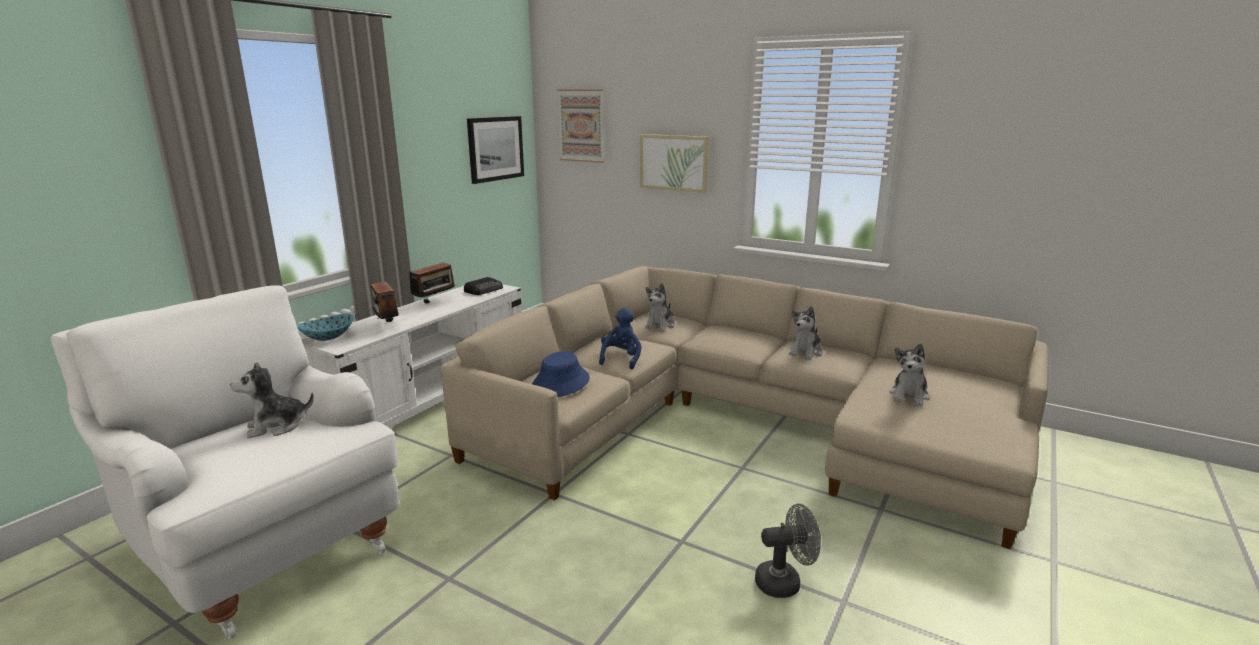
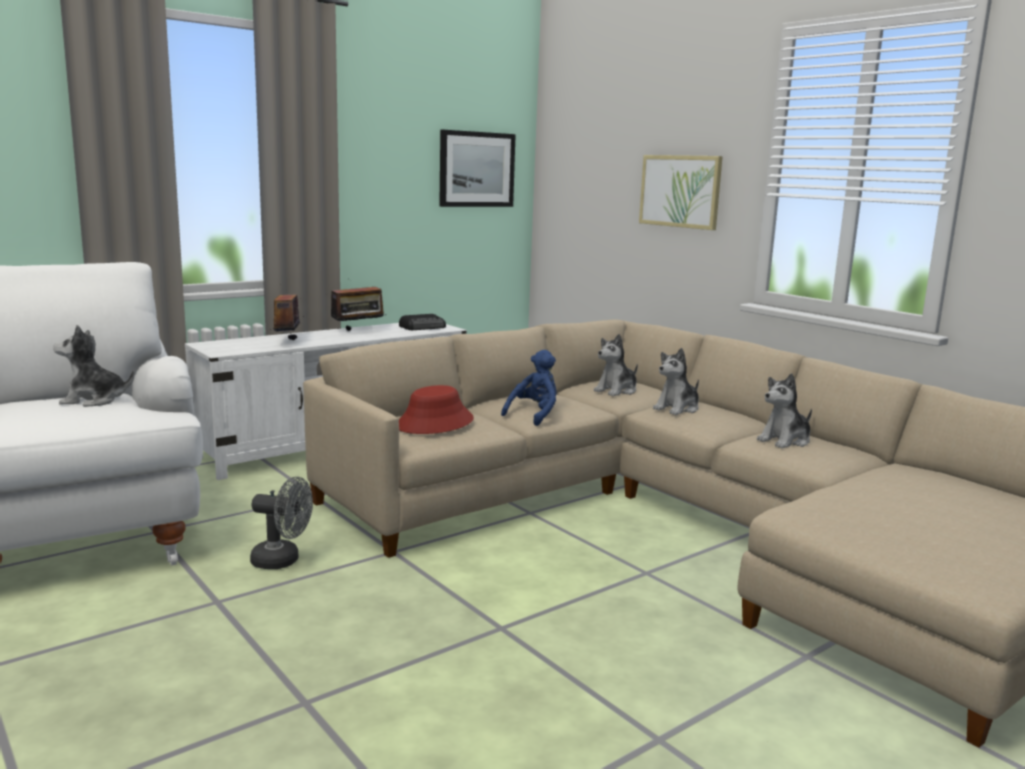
camera: 20 degrees right, 5 degrees down
bowl [297,314,354,341] -> none
blue hat [532,351,590,397] -> red hat [399,385,474,434]
picture [558,89,604,163] -> none
grey fan [755,504,821,598] -> grey fan moved to [250,477,313,569]
plush toy [890,344,929,406] -> plush toy moved to [653,348,699,415]

